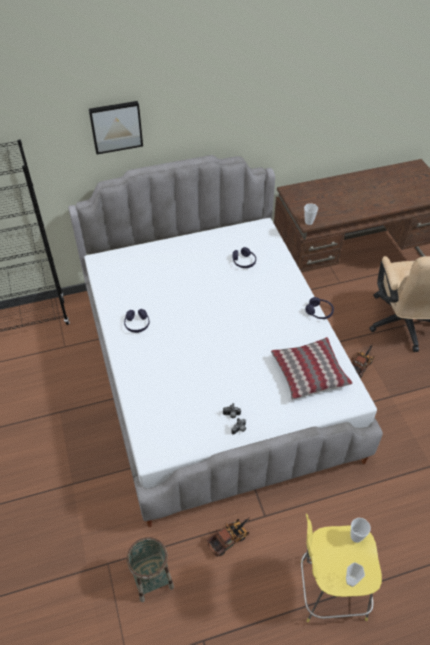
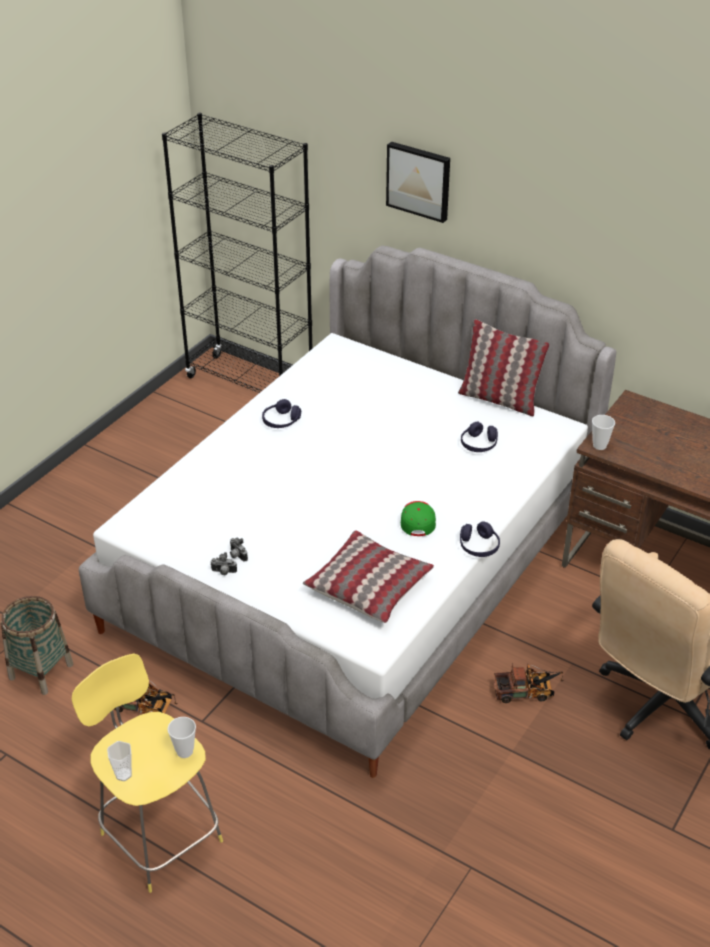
camera: 50 degrees right, 10 degrees down
none -> green cap [401,501,436,536]
none -> pillow [458,319,549,416]

